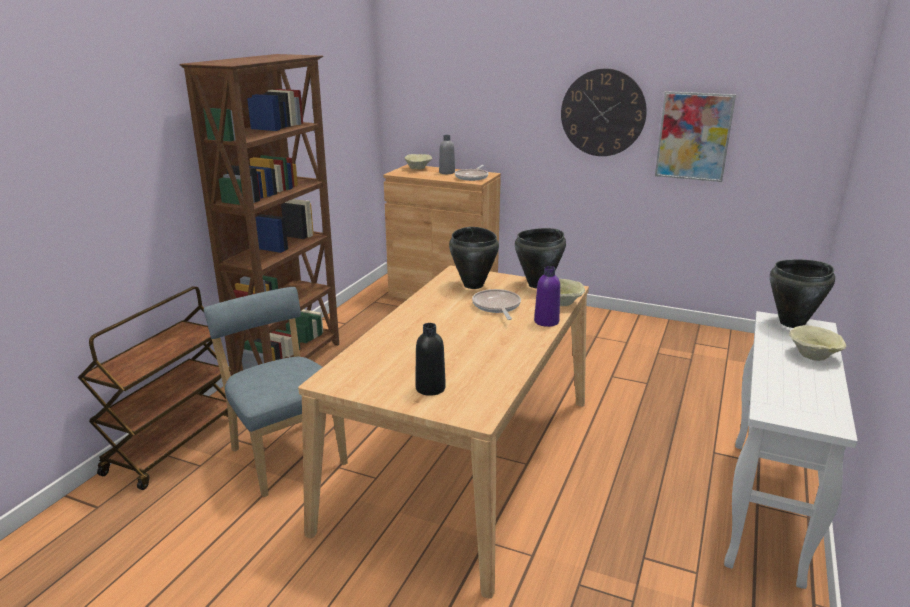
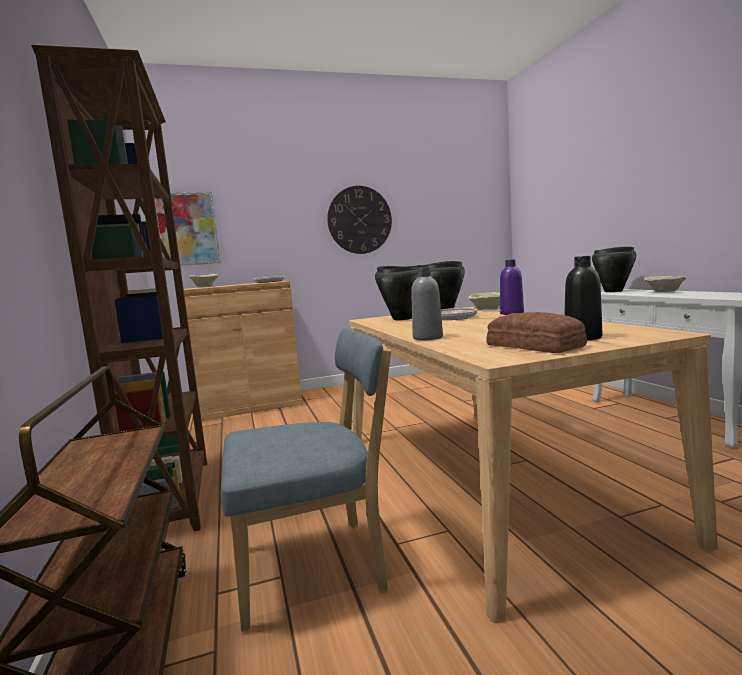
camera: 40 degrees left, 15 degrees down
blue chair [204,287,348,497] -> blue chair turned 150 degrees clockwise [221,328,391,632]
grey bottle [439,135,455,174] -> grey bottle moved to [411,267,443,340]
picture [655,91,736,182] -> picture moved to [155,192,221,266]
none -> bread [486,312,587,353]

